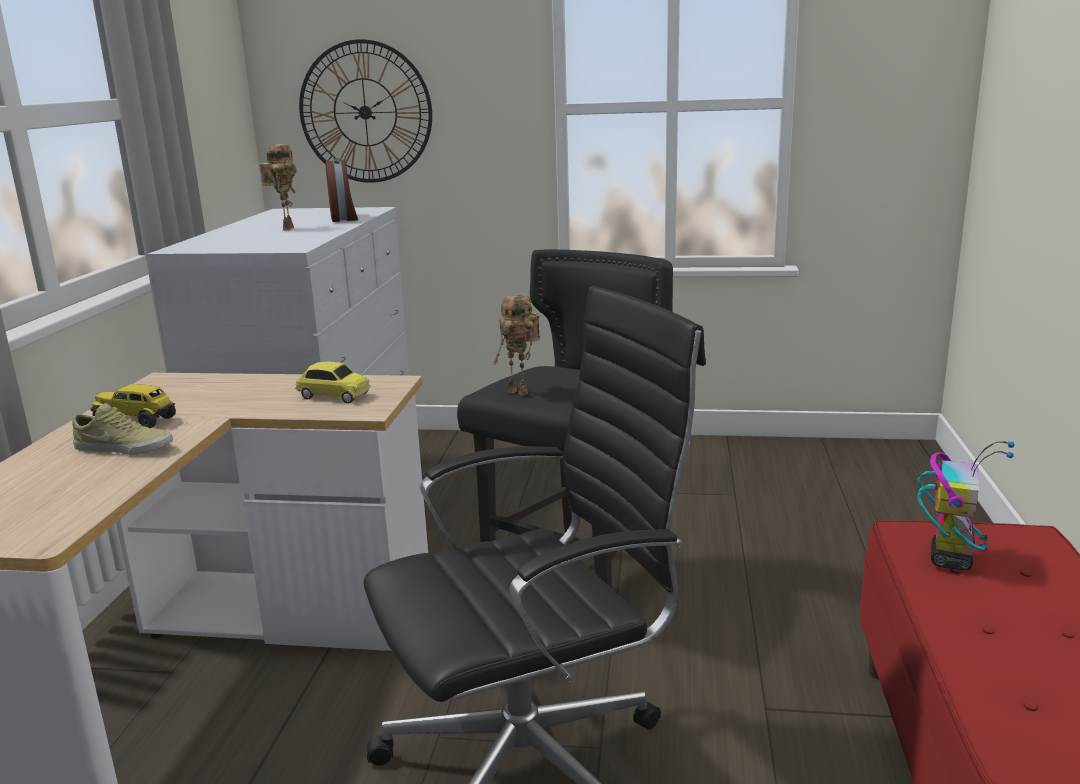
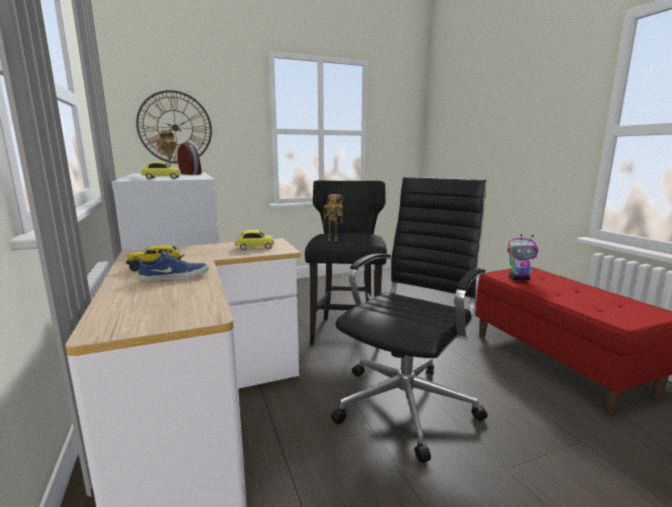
camera: 30 degrees left, 5 degrees down
beige shoe [72,403,173,455] -> blue shoe [138,251,209,282]
toy robot [917,441,1015,570] -> toy robot turned 105 degrees clockwise [507,234,538,280]
none -> toy car [141,162,181,179]

